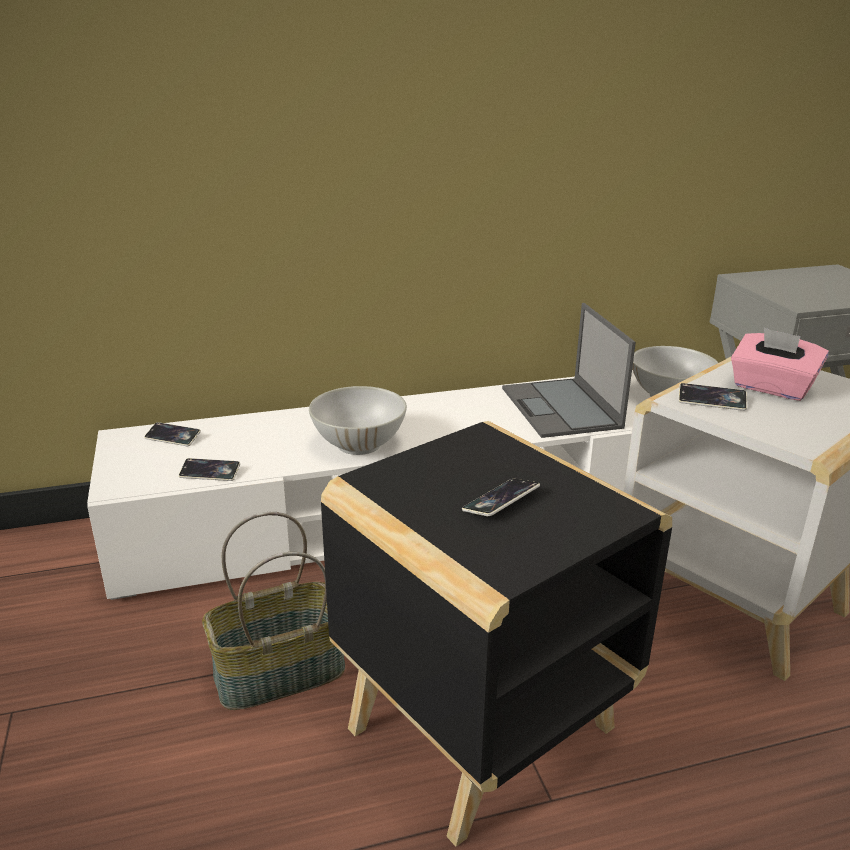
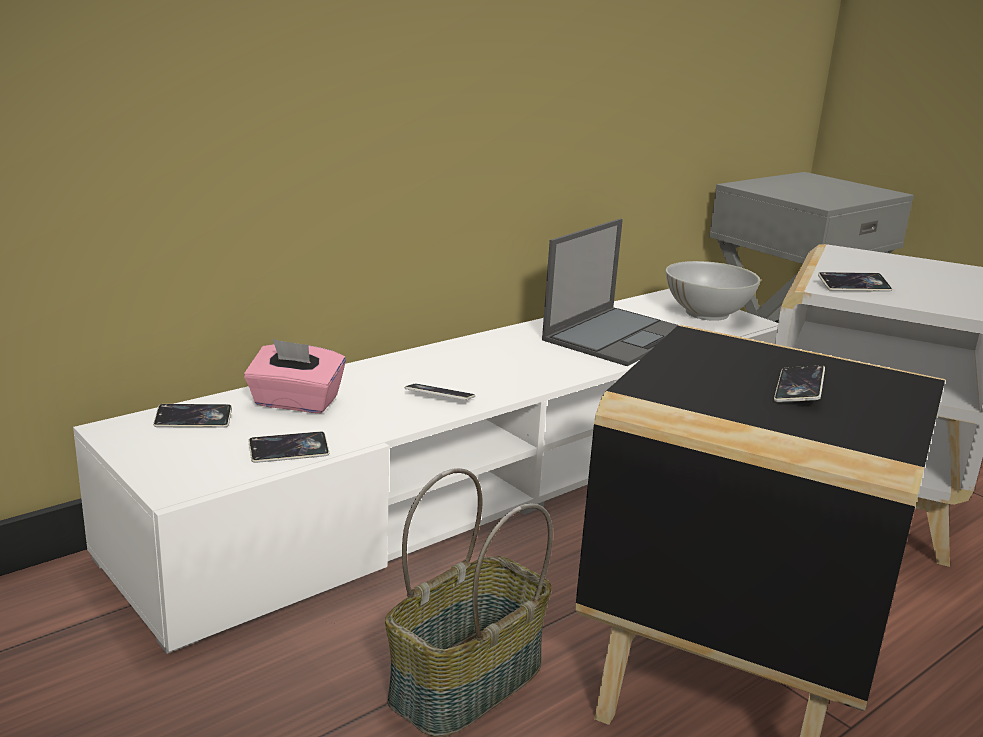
camera: 25 degrees left, 5 degrees down
white bowl [309,386,407,455] -> phone [405,384,475,400]
laptop [502,303,636,438] -> laptop turned 105 degrees counterclockwise [542,219,678,366]
pink tissue box [731,328,829,401] -> pink tissue box moved to [244,339,346,413]

